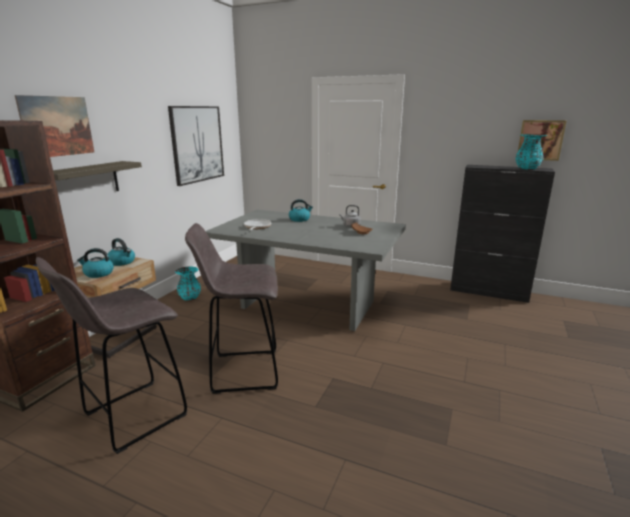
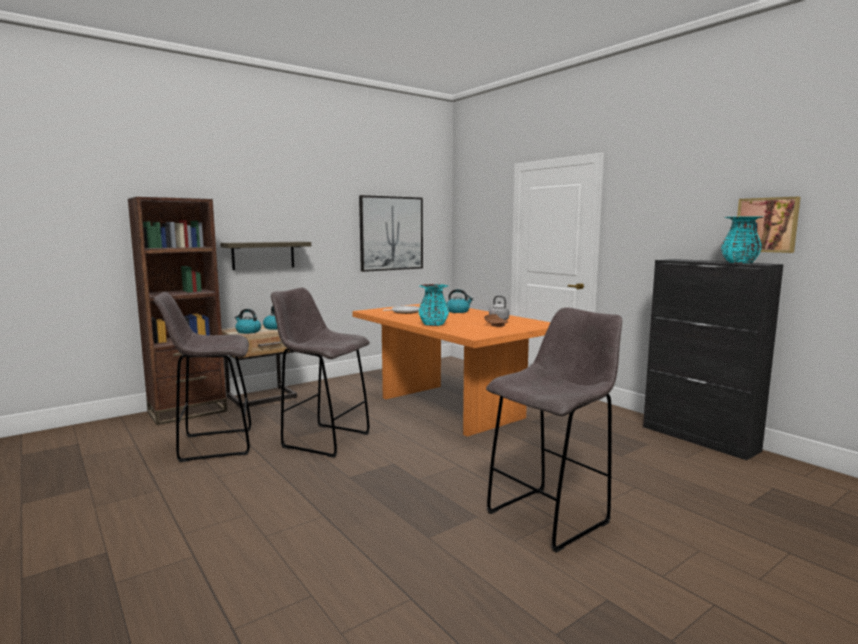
camera: 30 degrees right, 10 degrees down
picture [15,95,94,157] -> none
turquoise vase [175,267,201,300] -> turquoise vase moved to [419,284,449,326]
grey dining table [206,209,406,331] -> orange dining table [352,304,551,437]
none -> grey stool [486,308,622,553]

